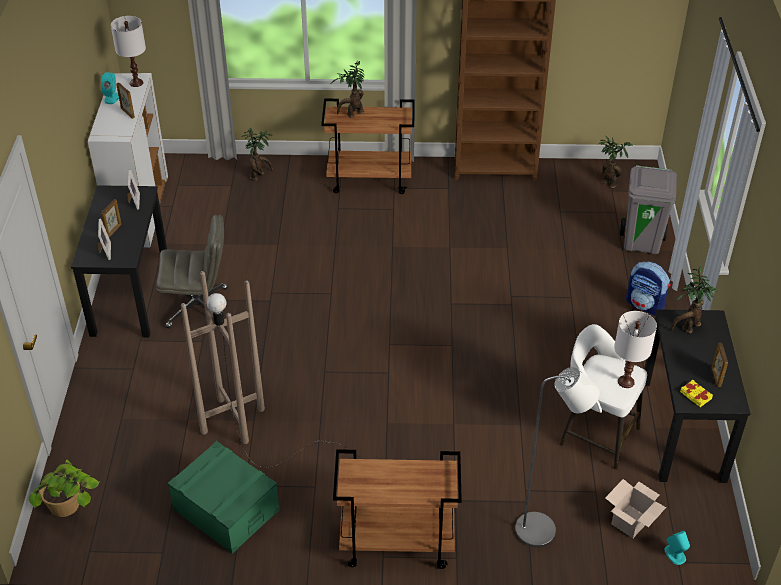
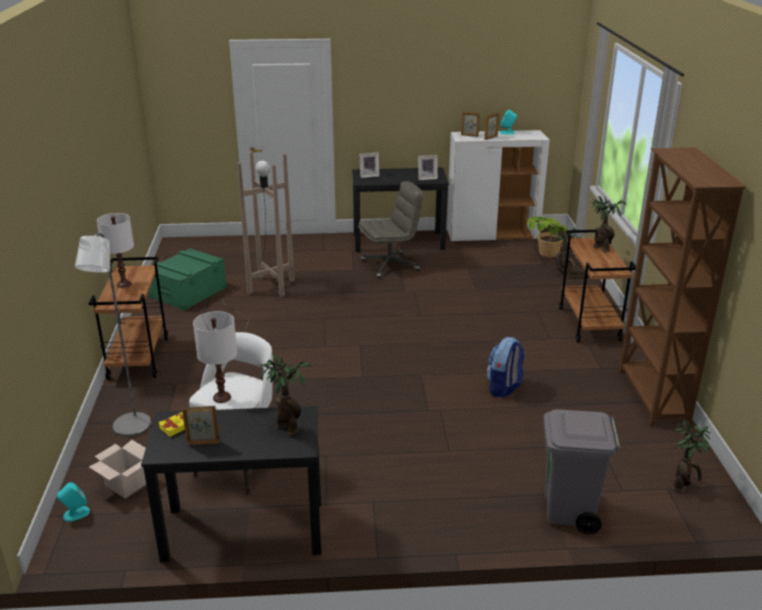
camera: 85 degrees right, 15 degrees down
potted plant [28,459,100,517] -> potted plant moved to [527,217,568,257]
picture frame [101,199,122,237] -> picture frame moved to [461,111,480,137]
white table lamp [111,16,146,87] -> white table lamp moved to [96,213,134,288]
grey office chair [156,215,228,328] -> grey office chair turned 105 degrees counterclockwise [358,181,423,278]
backpack [626,261,670,316] -> backpack moved to [486,337,525,398]

